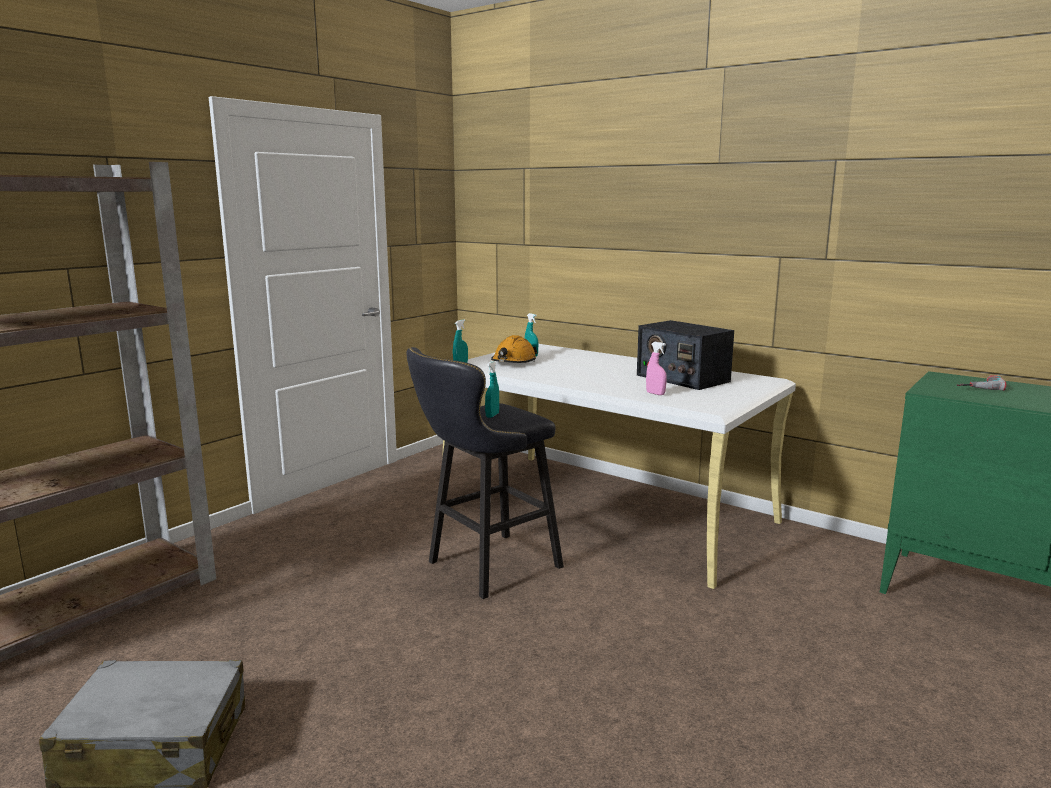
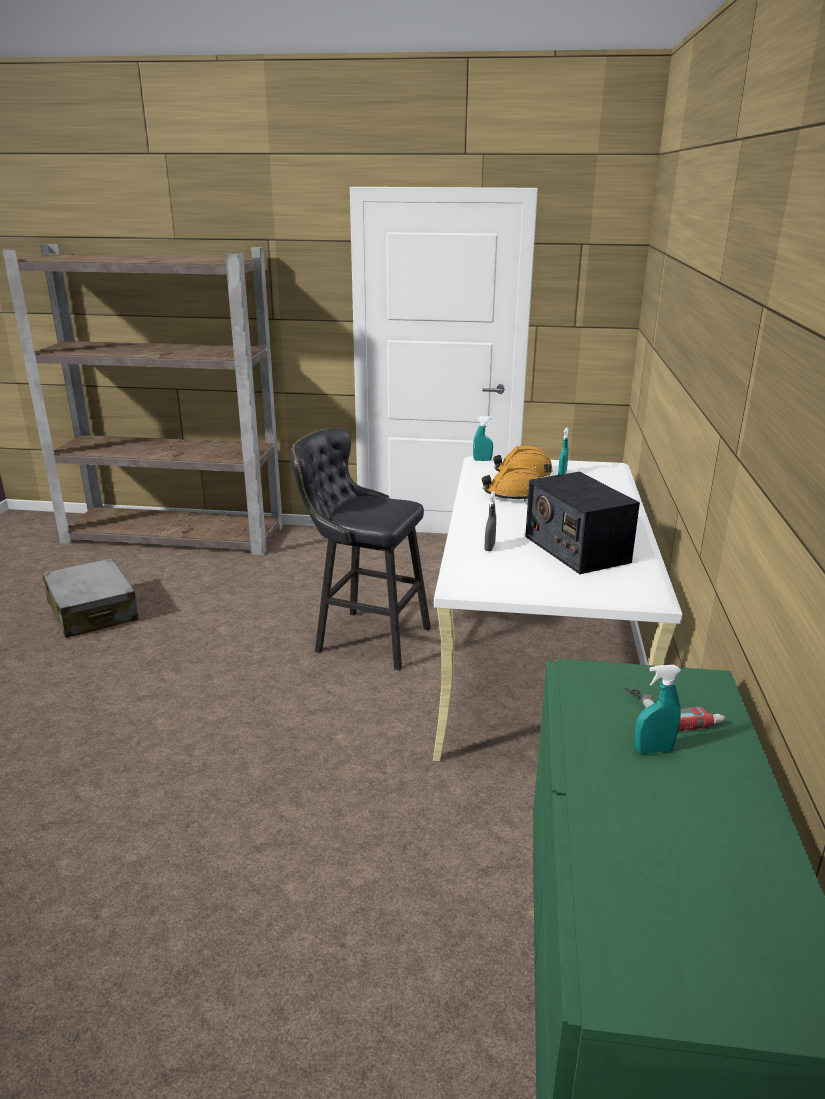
camera: 60 degrees right, 10 degrees up
turquoise spray bottle [485,361,499,418] -> turquoise spray bottle moved to [634,665,681,754]
radio [637,320,734,390] -> radio turned 45 degrees counterclockwise [525,471,640,574]
pink spray bottle [646,342,667,395] -> grey spray bottle [485,491,496,551]
none -> orange hard hat [482,464,542,501]

